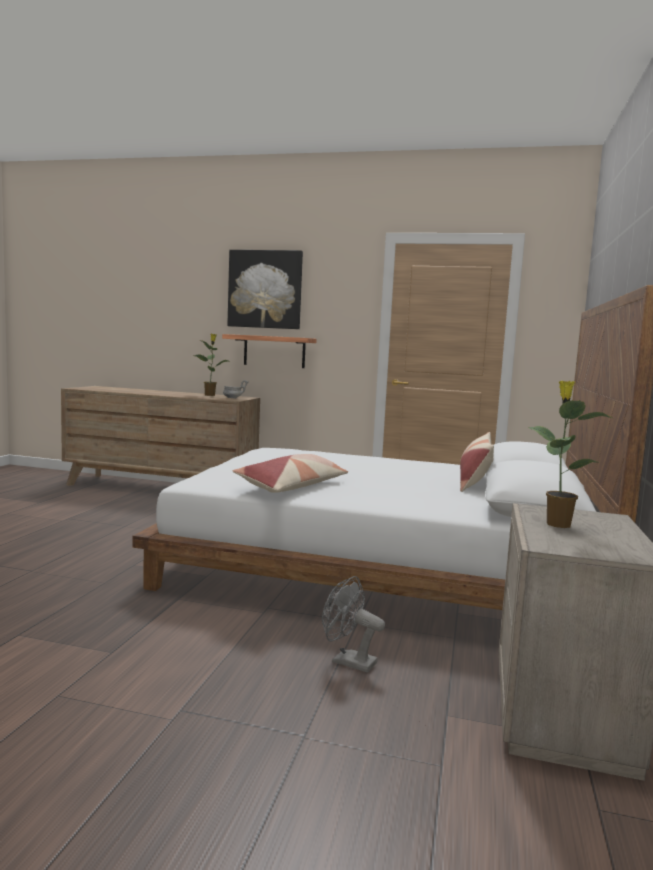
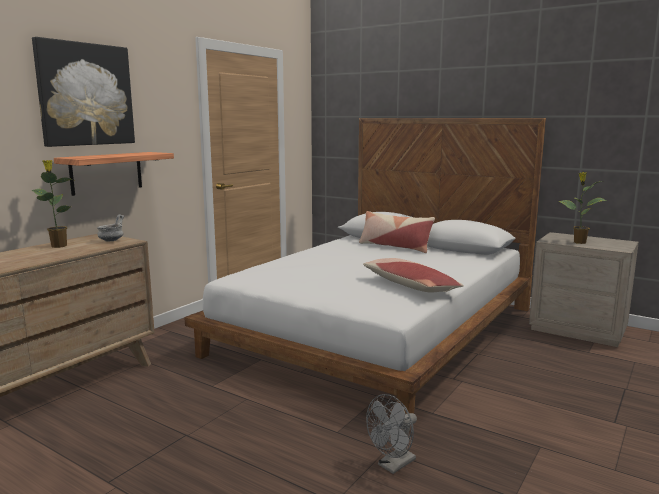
camera: 70 degrees left, 5 degrees up
grey fan [322,576,385,673] -> grey fan moved to [366,394,417,474]

